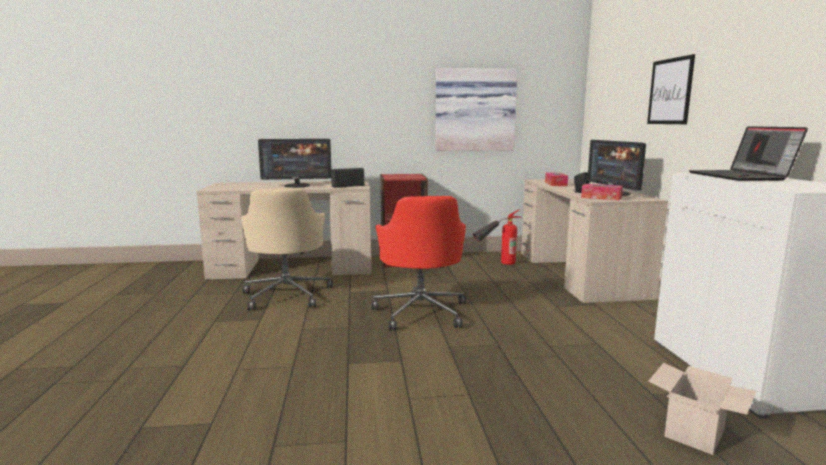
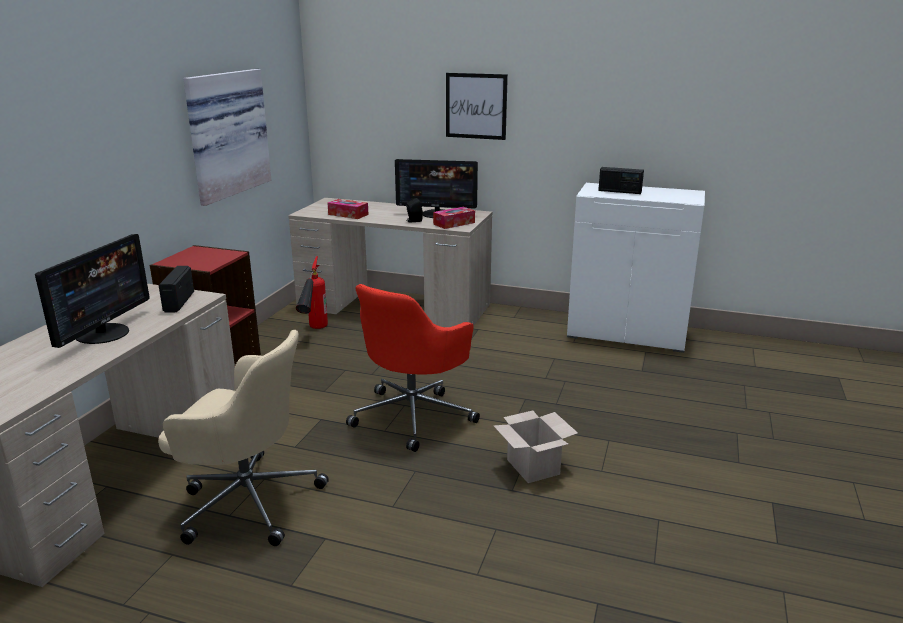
camera: 65 degrees left, 10 degrees up
red office chair [371,196,466,331] -> red office chair turned 105 degrees clockwise [346,284,480,452]
cardboard box [648,363,756,455] -> cardboard box moved to [493,410,578,483]
laptop [689,126,808,181] -> radio [598,167,644,194]

